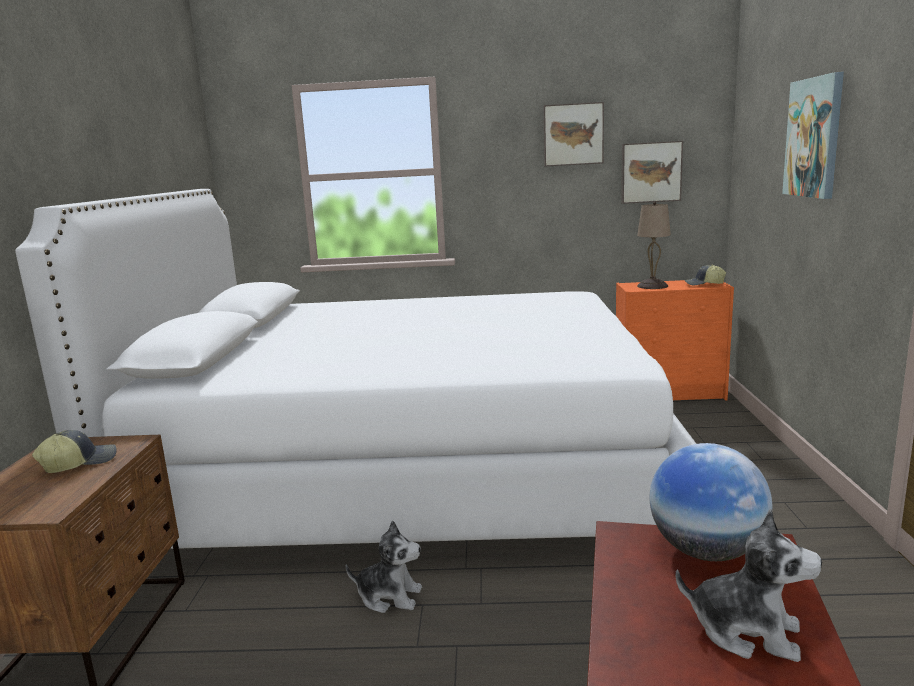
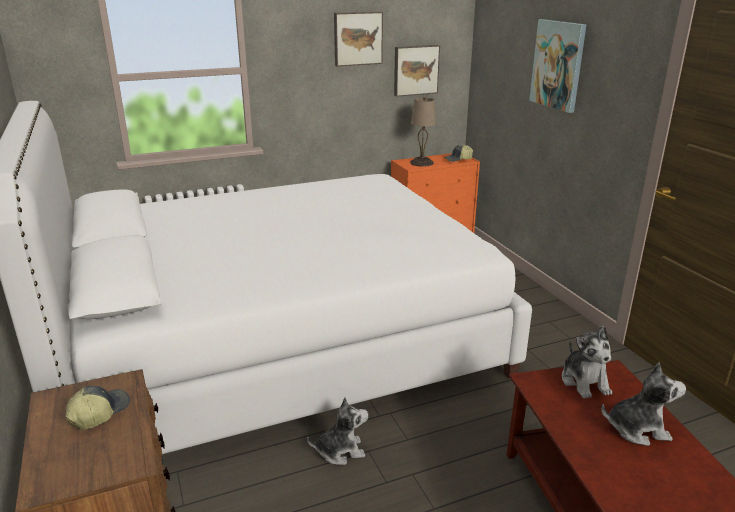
camera: 25 degrees left, 10 degrees up
globe [650,443,773,561] -> plush toy [562,326,612,399]

